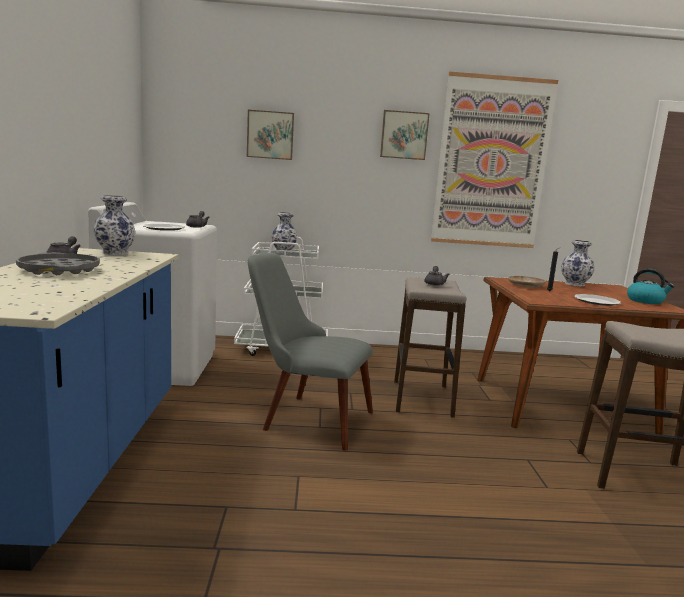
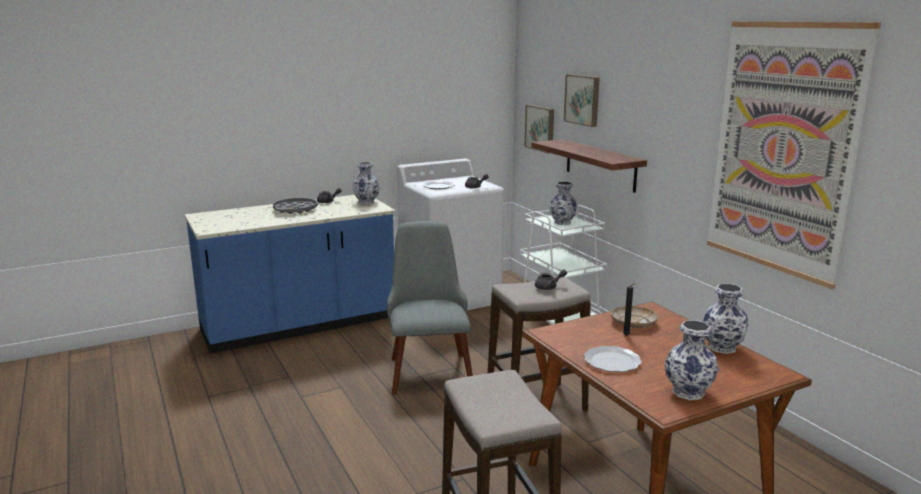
camera: 65 degrees right, 5 degrees up
picture [380,110,430,160] -> picture moved to [524,105,554,153]
kettle [627,269,675,304] -> vase [664,320,719,400]
none -> shelf [531,139,647,193]

